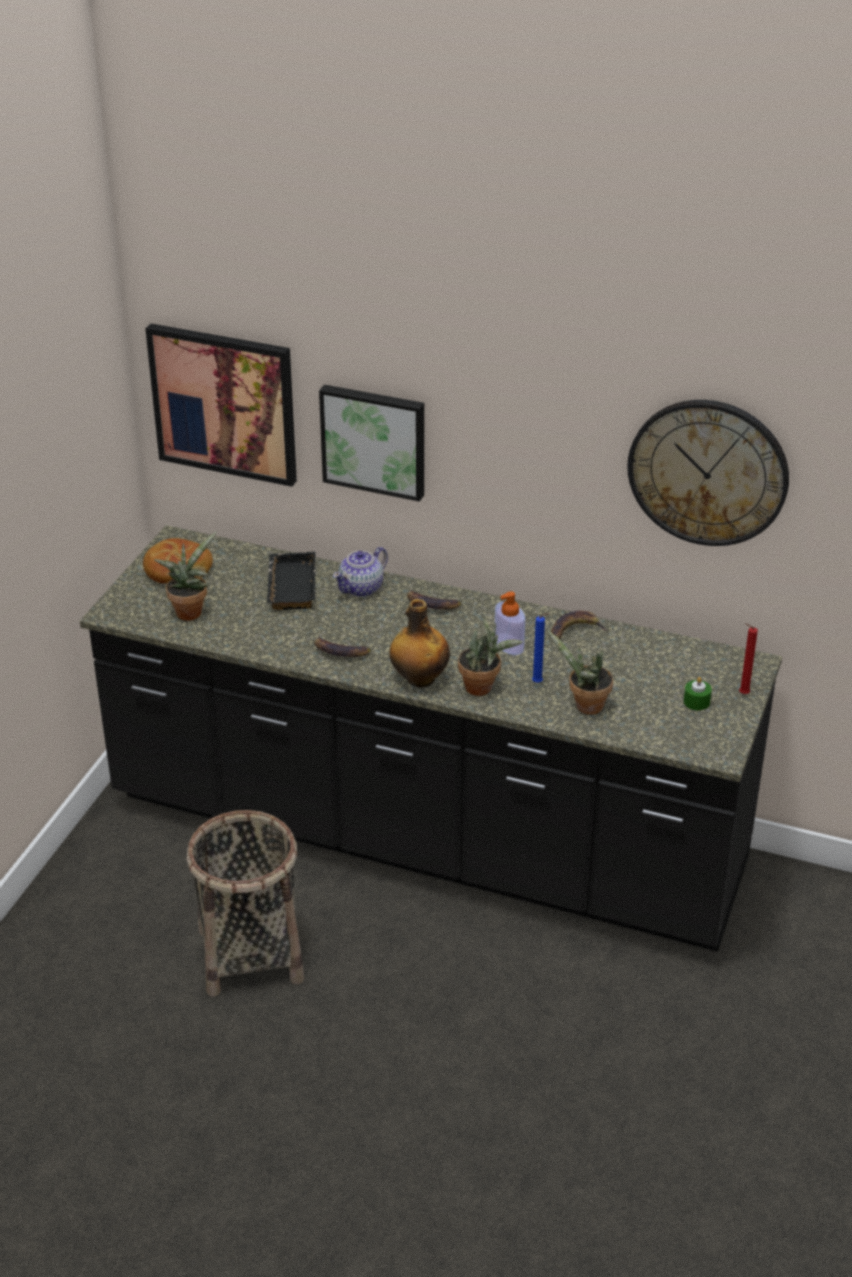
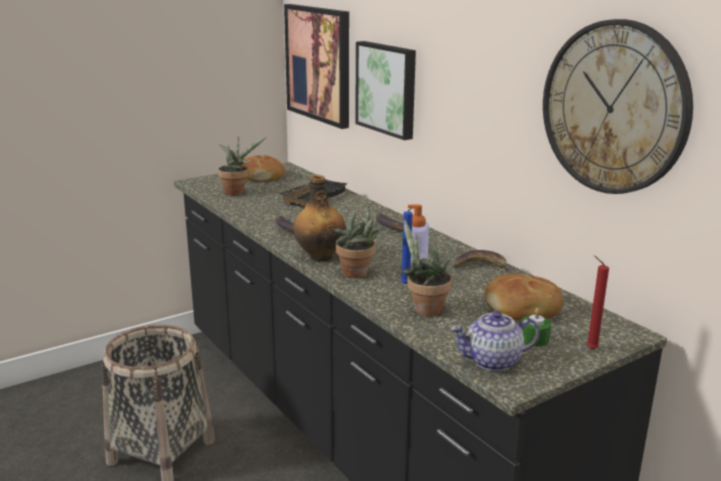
camera: 35 degrees right, 15 degrees down
teapot [333,547,388,597] -> teapot moved to [450,311,540,371]
none -> bread [485,274,563,320]

